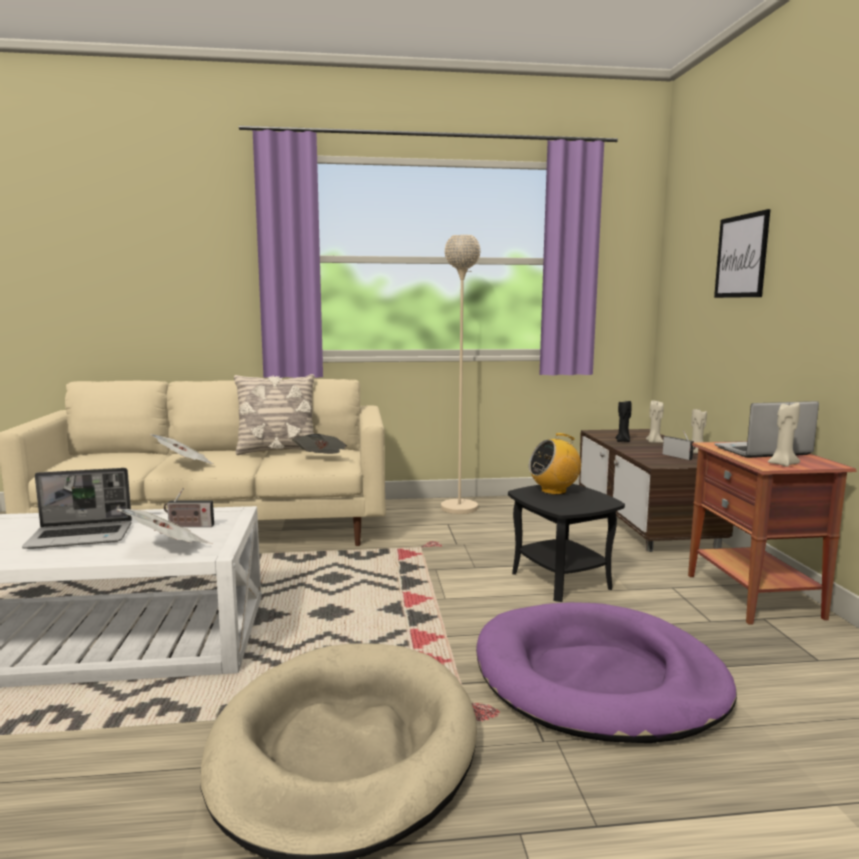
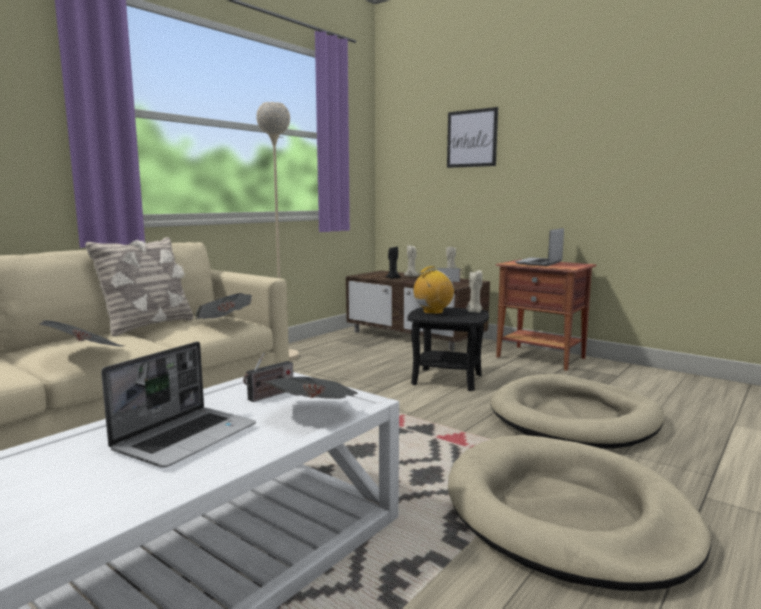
camera: 45 degrees left, 0 degrees up
purple dog bed [476,602,737,743] -> beige dog bed [490,374,664,449]
radio [529,433,581,495] -> radio turned 150 degrees counterclockwise [414,266,455,314]
beige candle [768,401,800,467] -> beige candle moved to [466,270,482,313]

